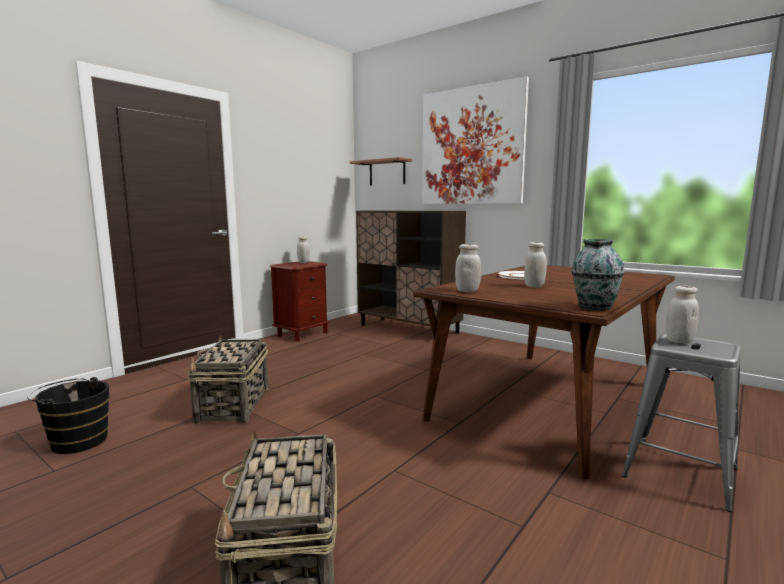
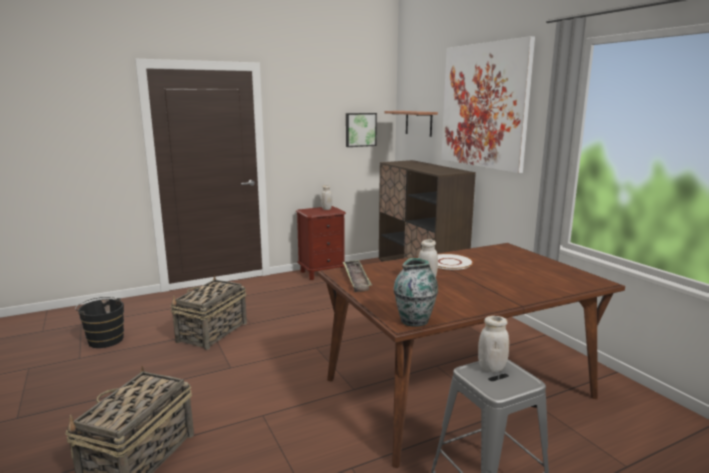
camera: 25 degrees right, 5 degrees up
white jar [455,244,481,292] -> tray [343,260,372,292]
none -> picture [346,113,377,147]

